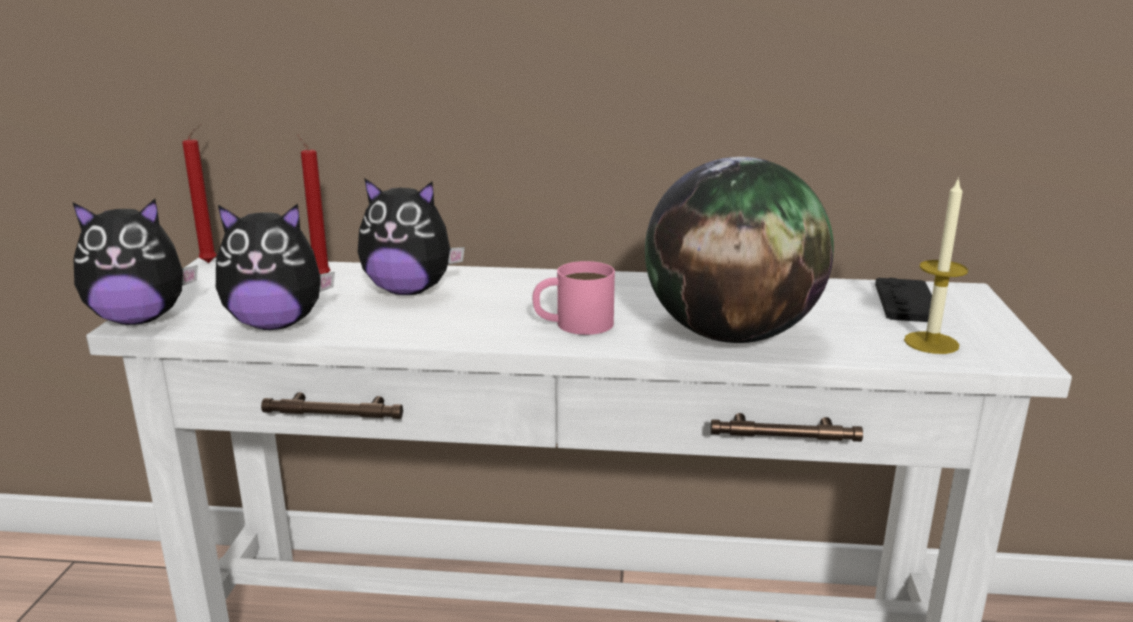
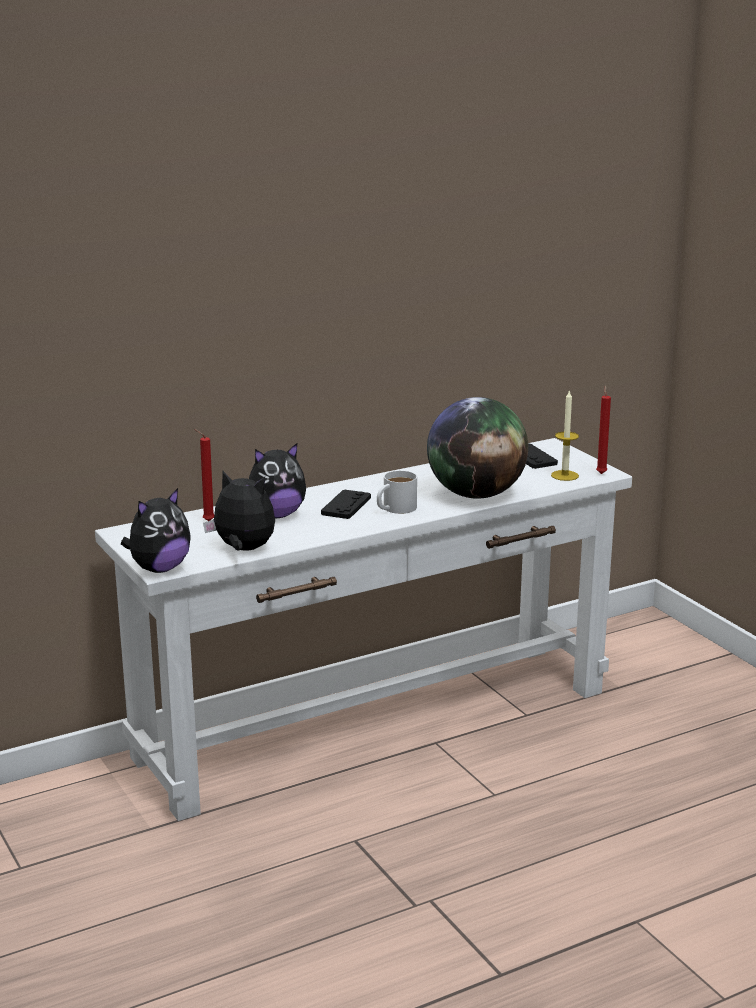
camera: 35 degrees left, 0 degrees up
red candle [182,124,217,263] -> red candle moved to [596,385,611,474]
plush toy [216,203,335,330] -> plush toy turned 120 degrees counterclockwise [203,471,275,551]
pink mug [533,261,615,335] -> white mug [377,471,417,514]
none -> black game controller [321,490,371,519]

